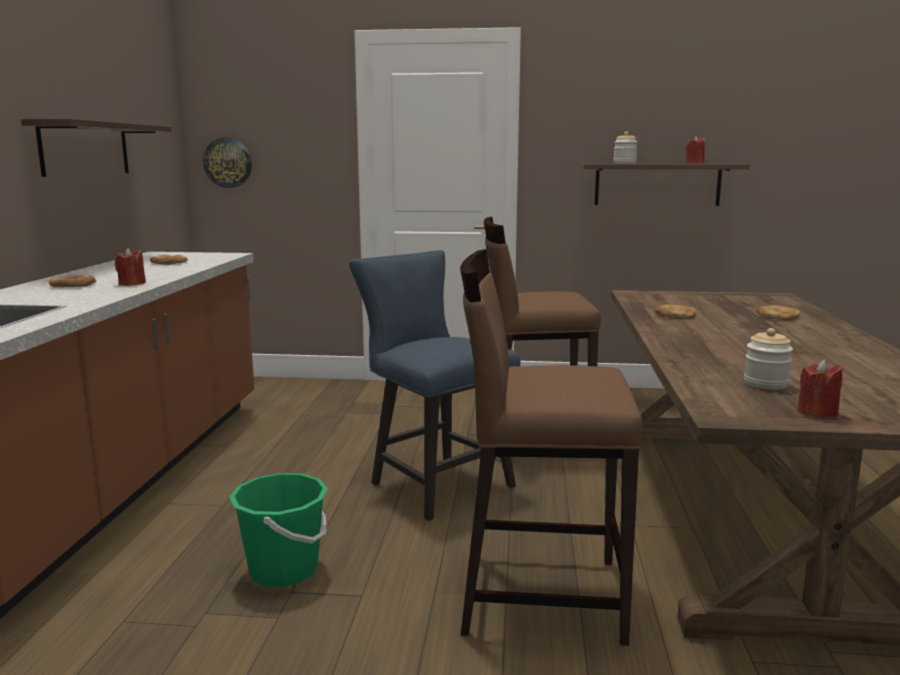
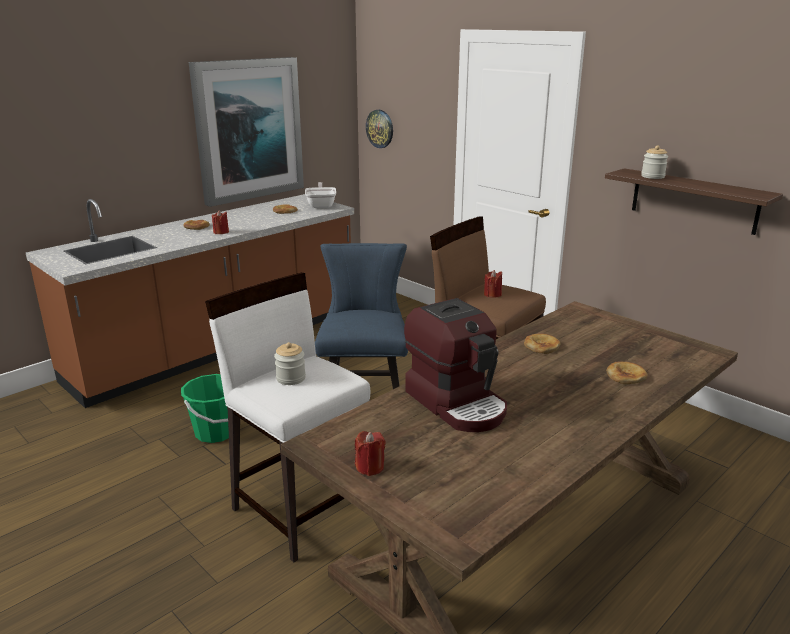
camera: 40 degrees right, 10 degrees up
shelf [21,119,171,177] -> picture [189,57,304,207]
brown stool [460,249,643,646] -> white stool [205,273,370,563]
red candle [686,136,705,164] -> red candle moved to [484,270,502,298]
jar [744,328,793,390] -> jar moved to [274,342,306,385]
none -> frying pan [305,182,336,208]
none -> coffee machine [404,298,507,432]

